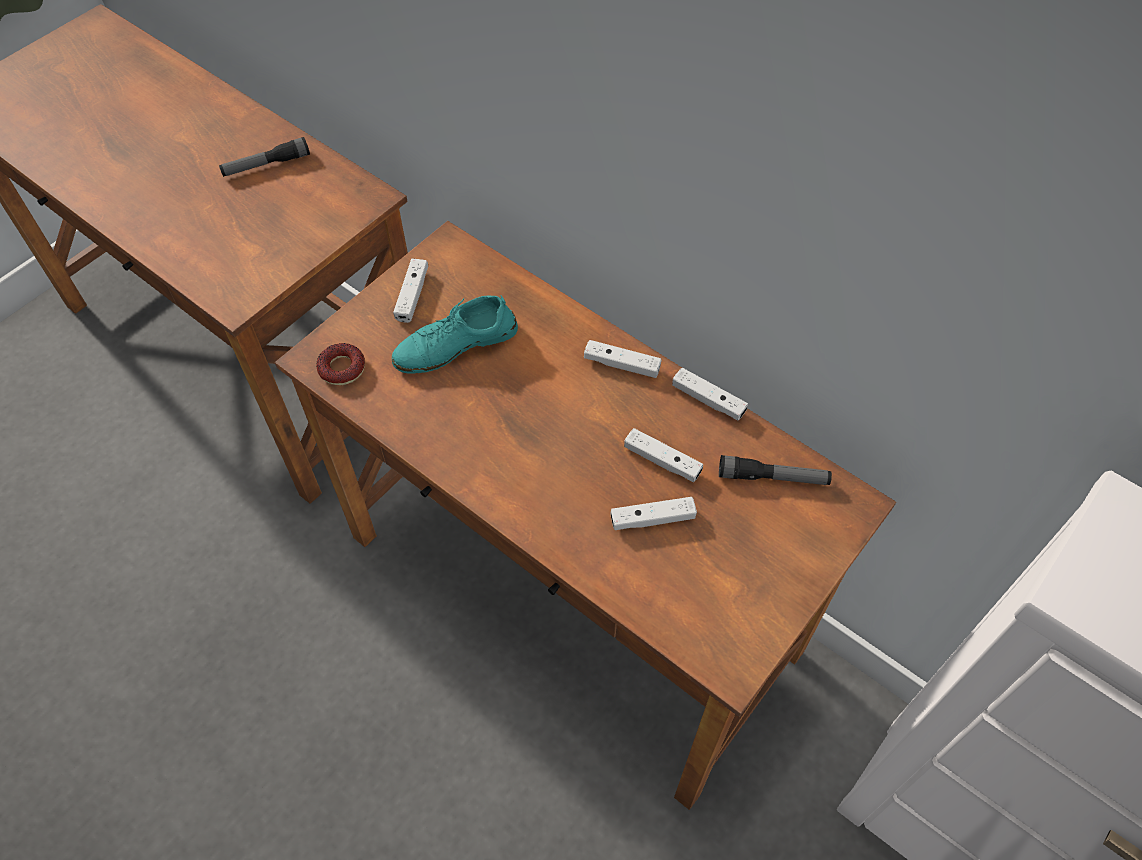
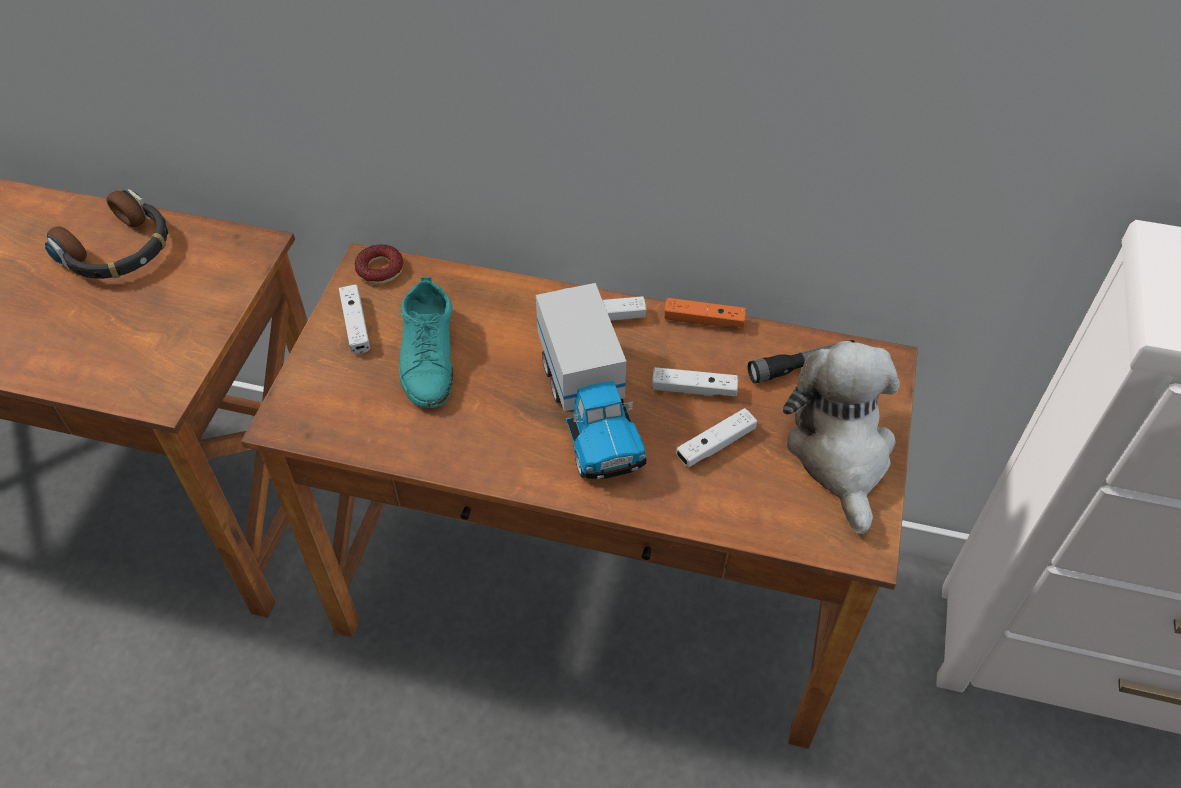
camera: 25 degrees left, 5 degrees down
flashlight [219,137,310,177] -> headphones [45,189,168,279]
donut [316,343,365,385] -> donut moved to [354,244,403,284]
turquoise shoe [392,295,518,374] -> turquoise shoe turned 45 degrees counterclockwise [399,277,453,408]
white game controller [672,368,748,421] -> orange game controller [664,298,746,328]
none -> toy truck [536,283,646,479]
none -> plush toy [783,341,900,534]

